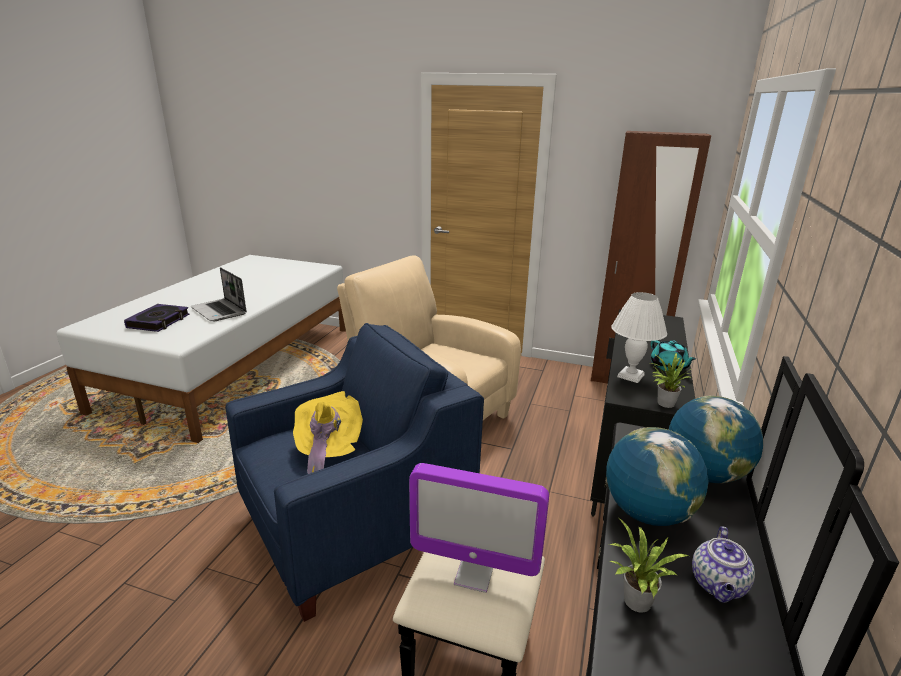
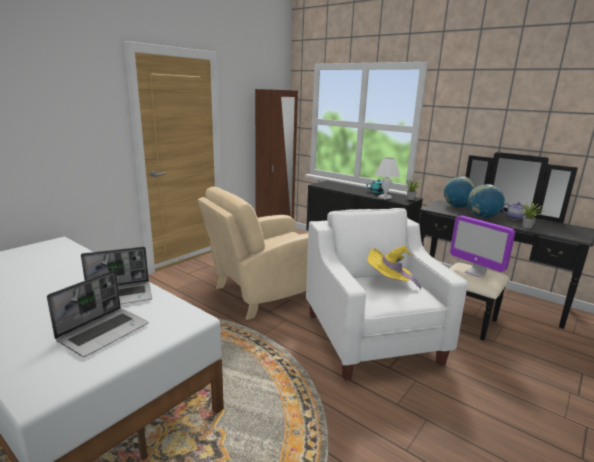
camera: 70 degrees left, 5 degrees down
book [124,304,189,332] -> laptop [47,270,149,357]
blue armchair [225,323,484,622] -> white armchair [306,208,468,380]
monitor [409,463,549,593] -> monitor turned 105 degrees clockwise [450,216,515,277]

